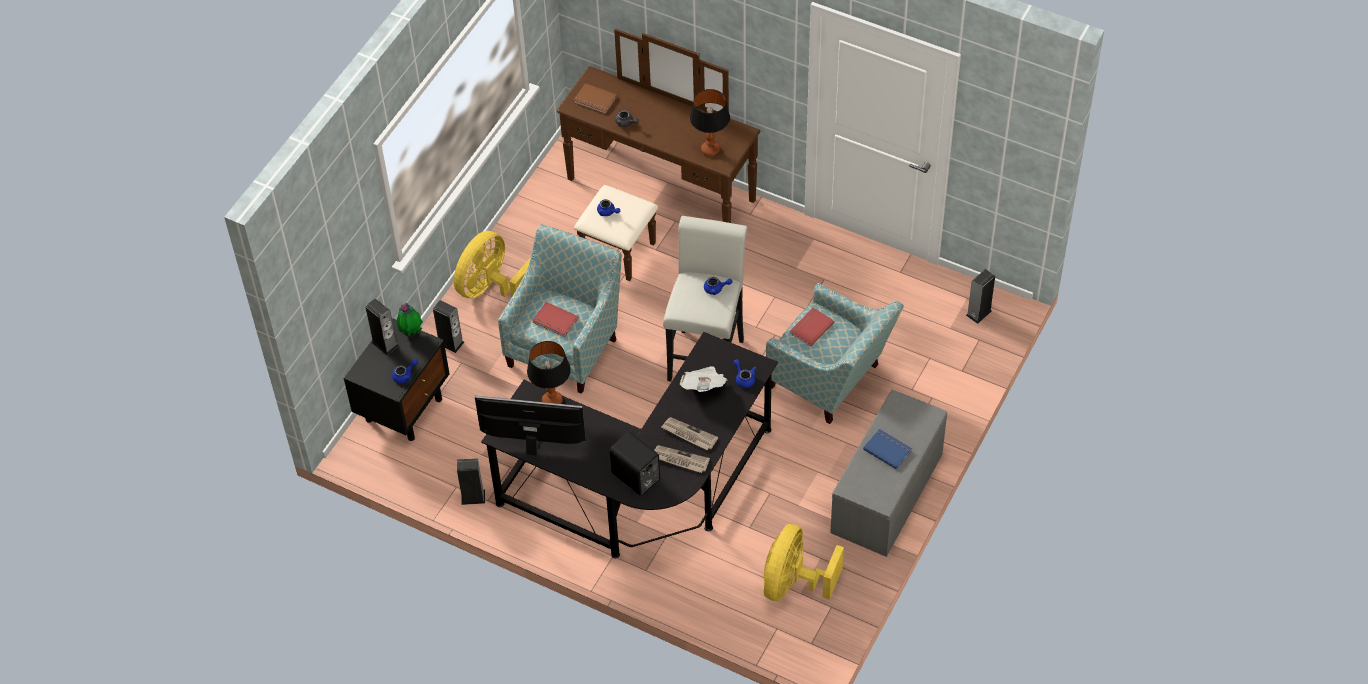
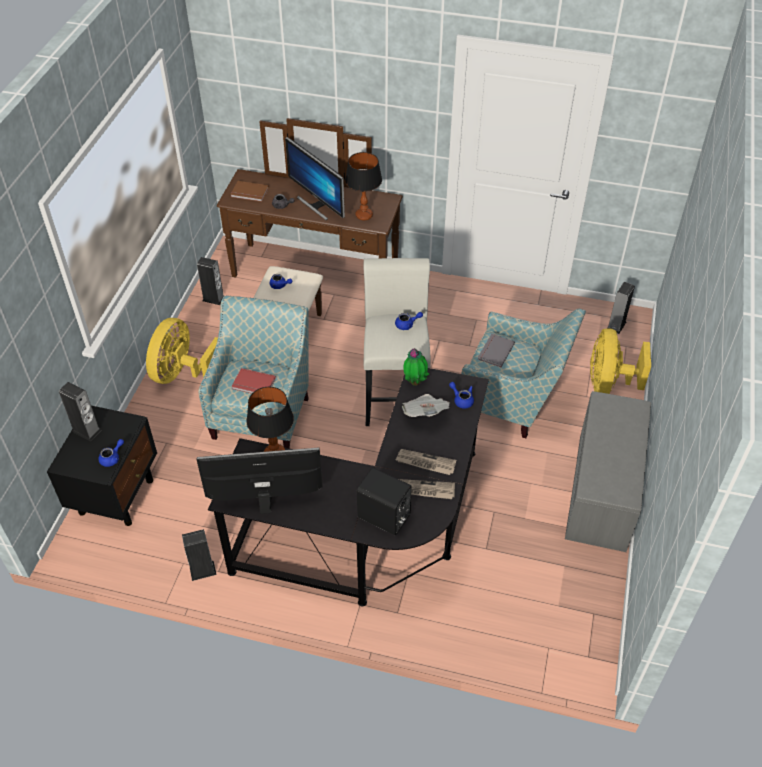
camera: 15 degrees left, 5 degrees down
potted plant [397,303,423,337] -> potted plant moved to [403,348,429,386]
speaker [433,300,464,353] -> speaker moved to [197,257,224,305]
yellow fan [764,524,844,601] -> yellow fan moved to [590,328,651,394]
red book [790,308,834,347] -> grey book [478,334,515,367]
blue book [863,429,912,469] -> none
none -> monitor [285,137,345,220]

